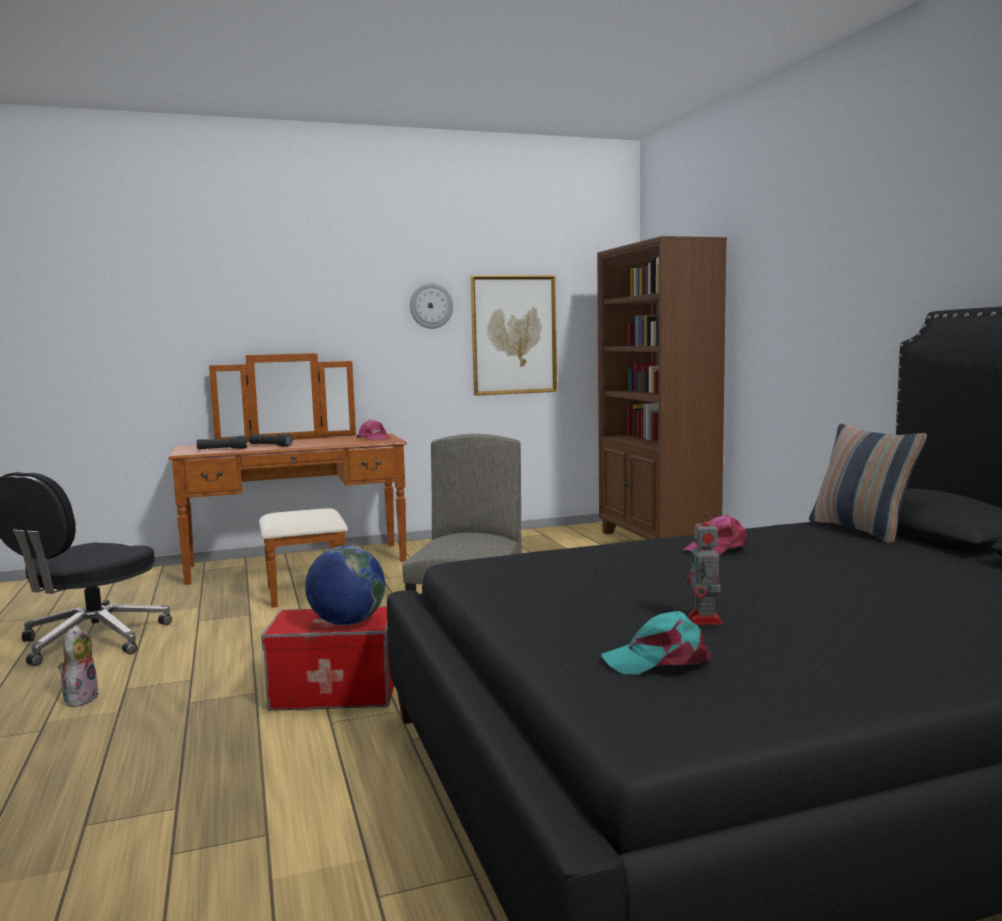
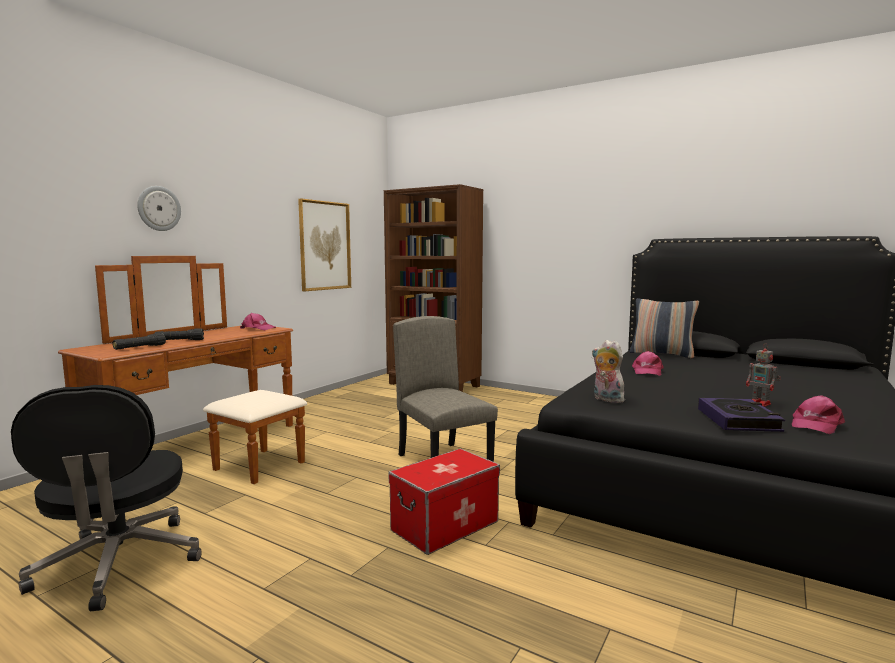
camera: 40 degrees left, 0 degrees up
plush toy [58,625,100,707] -> plush toy moved to [592,340,624,403]
globe [305,546,385,625] -> none
wall clock [410,283,453,329] -> wall clock moved to [137,186,181,231]
turquoise cap [601,611,711,675] -> pink cap [792,395,845,434]
none -> book [698,398,785,432]

